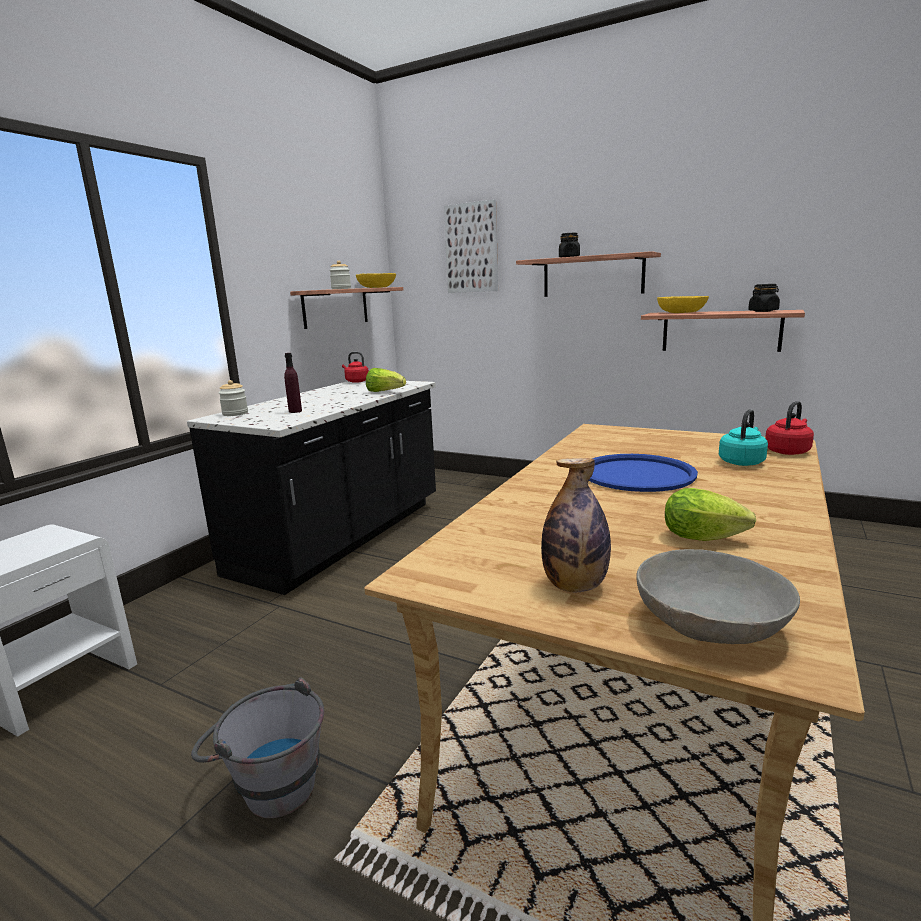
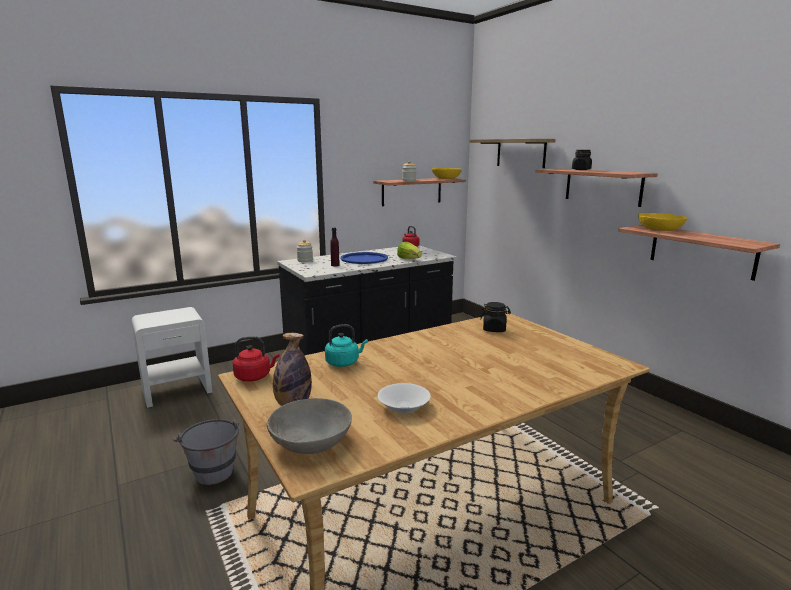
camera: 30 degrees right, 0 degrees up
picture [444,199,498,293] -> shelf [469,139,555,168]
blue tray [589,454,698,492] -> blue tray moved to [340,252,388,264]
lettuce [665,488,756,541] -> white bowl [378,383,431,413]
turquoise kettle [719,409,768,466] -> turquoise kettle moved to [325,324,368,367]
black jar [748,284,780,312] -> black jar moved to [480,302,511,332]
red kettle [765,401,814,455] -> red kettle moved to [233,336,280,382]

